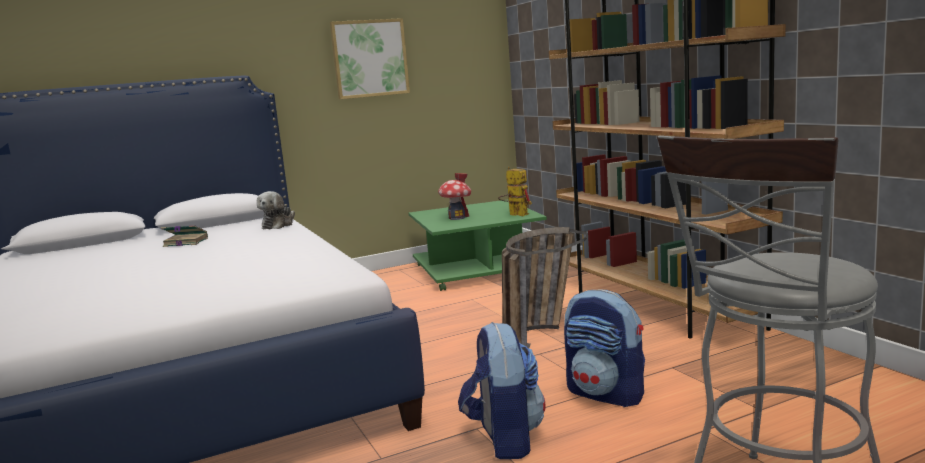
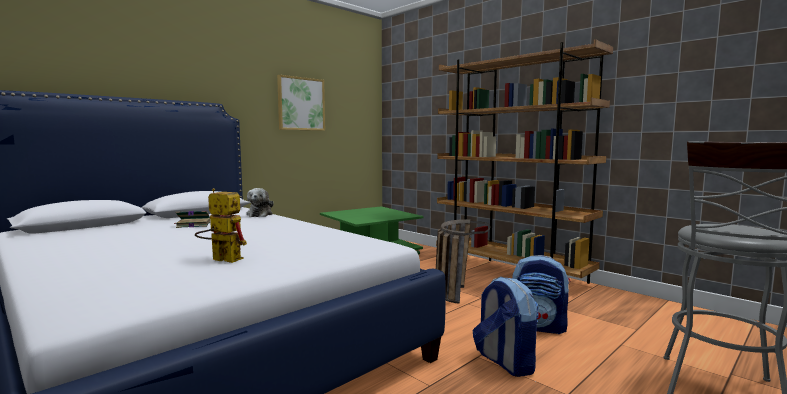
camera: 20 degrees left, 5 degrees down
toy house [438,173,471,220] -> none
toy robot [498,167,532,216] -> toy robot moved to [195,188,247,263]

